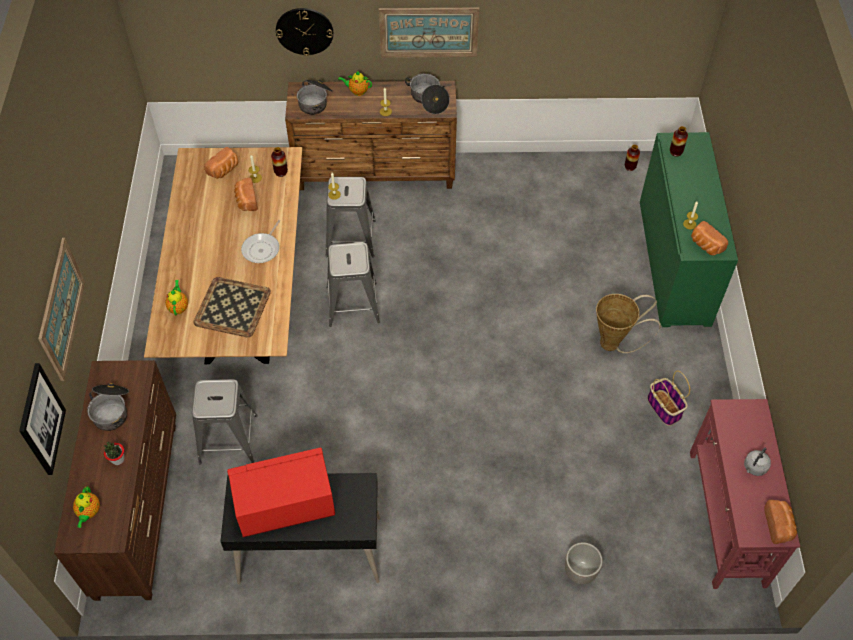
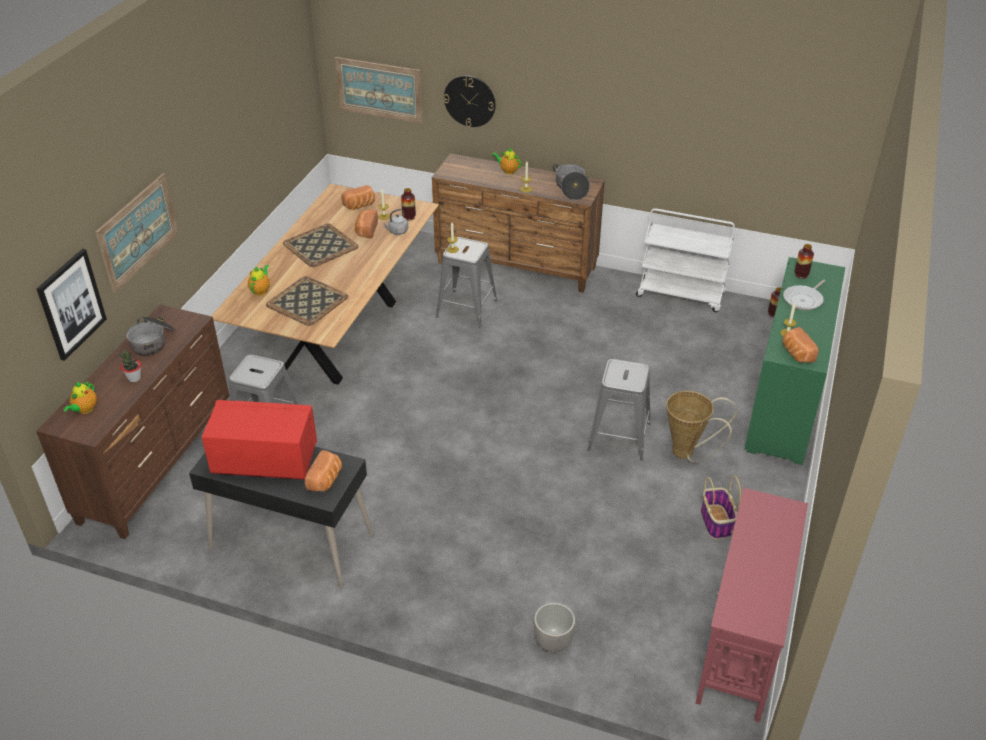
camera: 20 degrees right, 15 degrees down
frying pan [241,220,280,263] -> frying pan moved to [783,280,826,310]
cooking pot [297,80,332,115] -> none
grey stool [327,242,380,327] -> grey stool moved to [587,359,651,460]
picture [379,7,479,58] -> picture moved to [335,57,423,123]
grey kettle [744,448,771,476] -> grey kettle moved to [382,209,408,235]
bread [764,500,797,544] -> bread moved to [305,450,342,492]
none -> tray [283,223,358,267]
none -> white cart [636,208,735,312]

